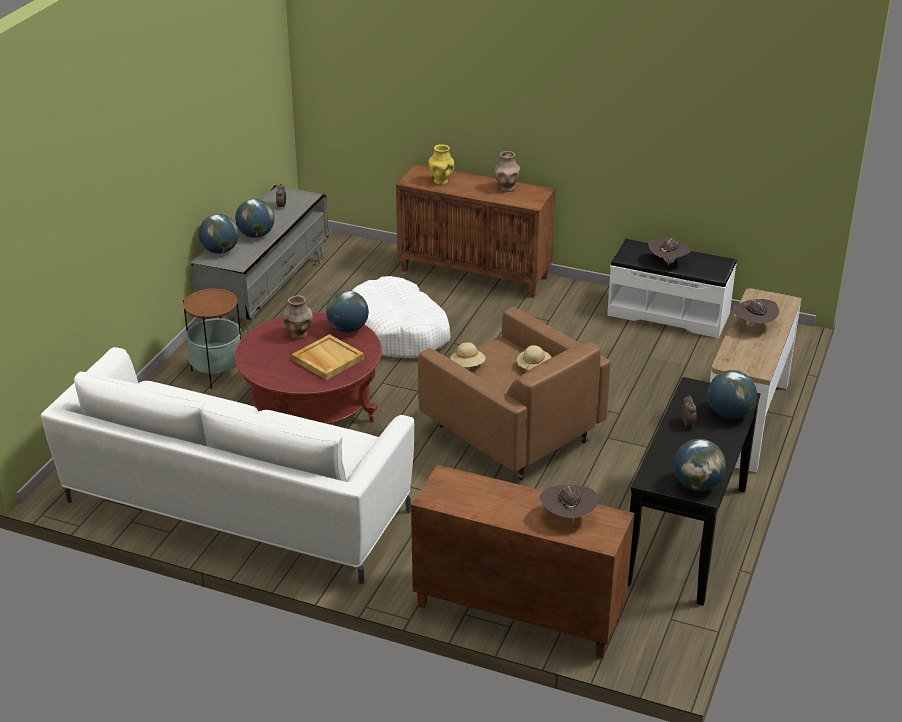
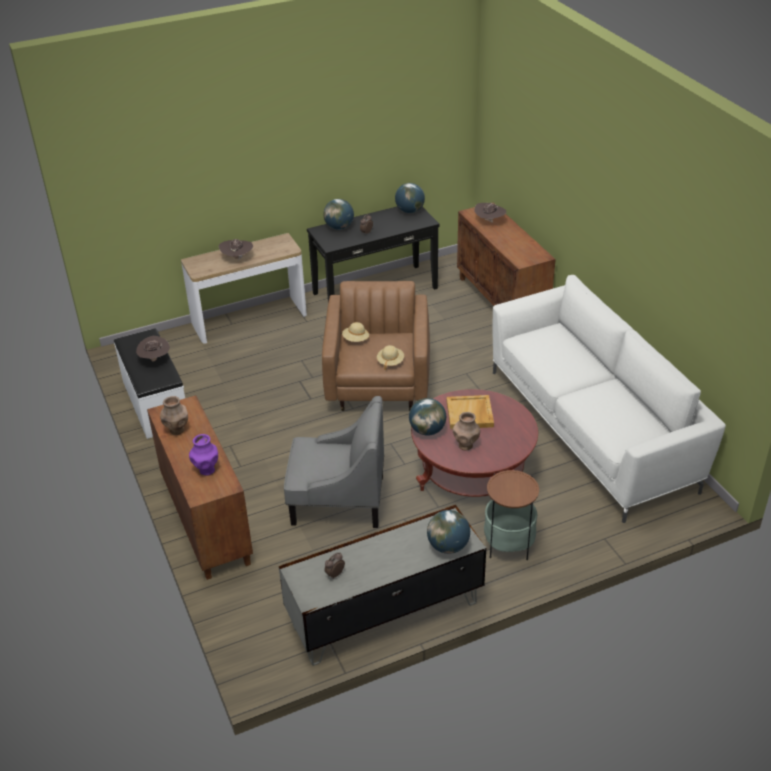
camera: 135 degrees left, 5 degrees up
globe [235,199,275,238] -> none
white dog bed [352,276,451,358] -> grey armchair [284,396,384,528]
yellow vase [428,144,454,185] -> purple vase [189,434,218,476]

